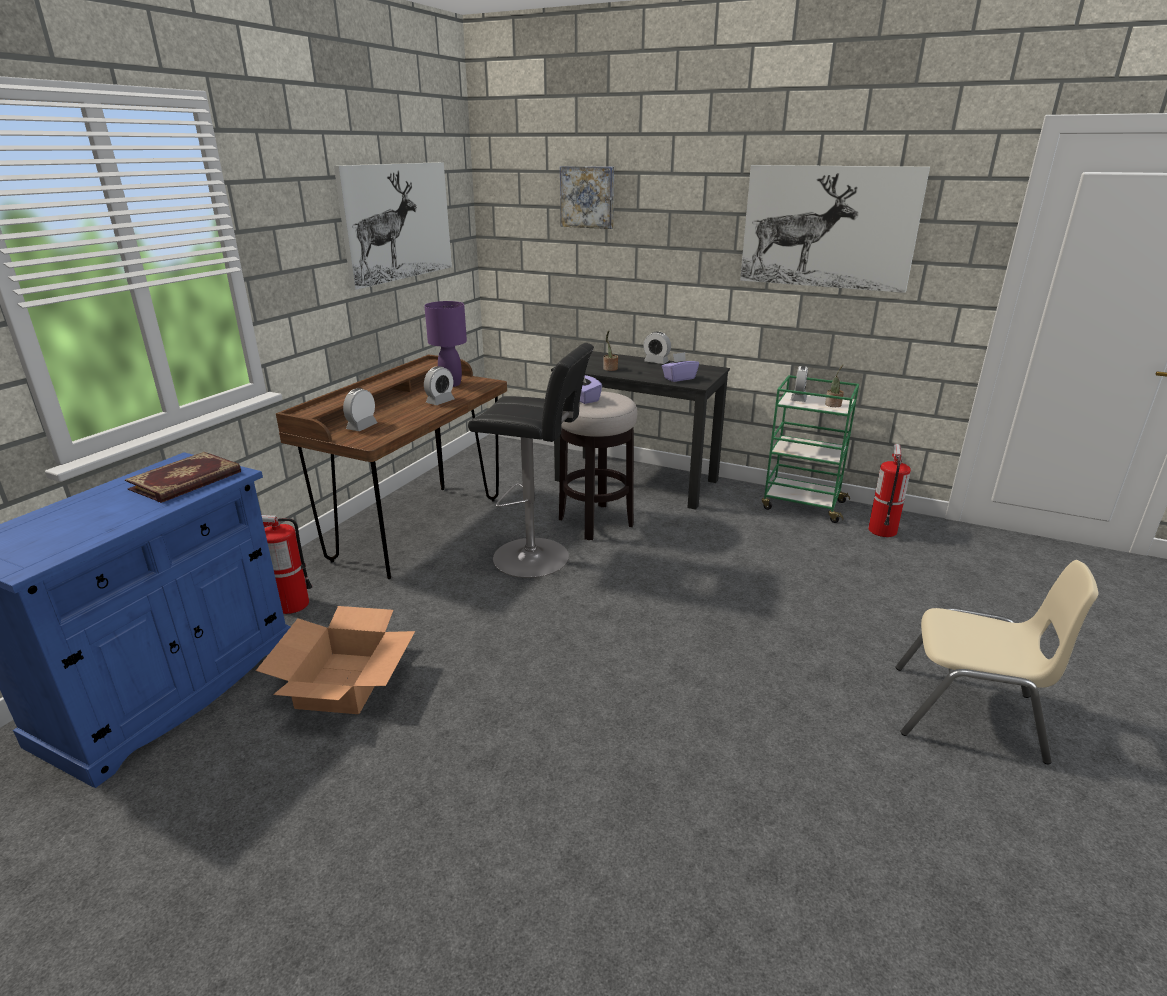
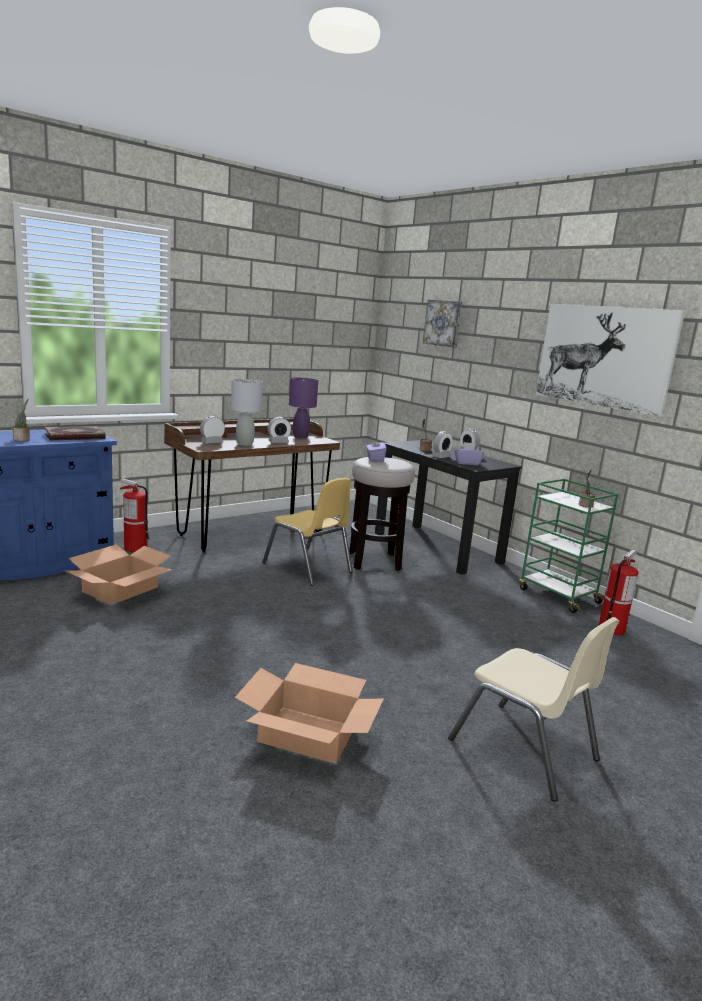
camera: 25 degrees right, 10 degrees down
picture [334,162,452,290] -> none
black stool [468,343,594,578] -> yellow chair [262,478,353,586]
alarm clock [791,366,808,402] -> alarm clock moved to [432,431,453,458]
none -> potted plant [13,399,30,441]
none -> grey table lamp [231,379,263,446]
none -> cardboard box [235,663,384,764]

